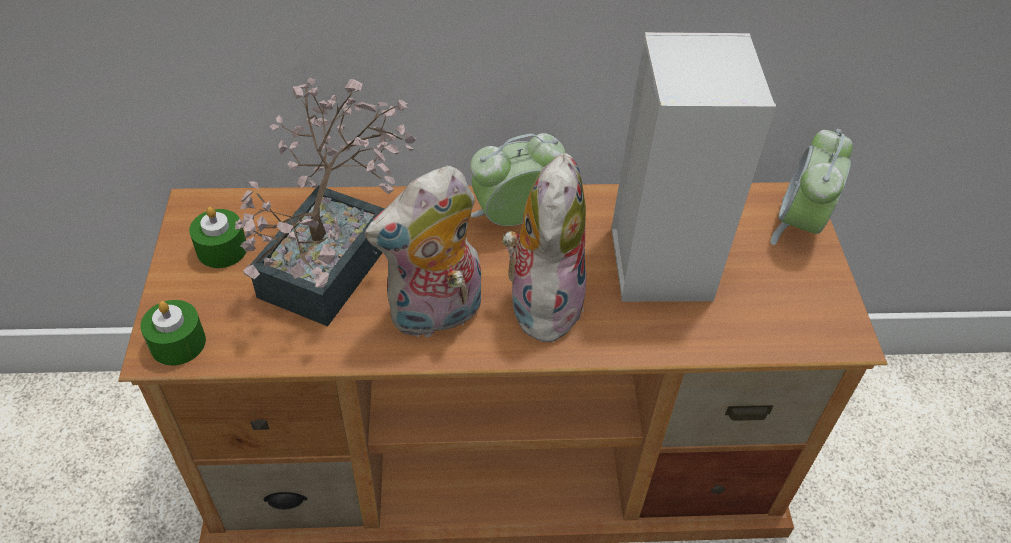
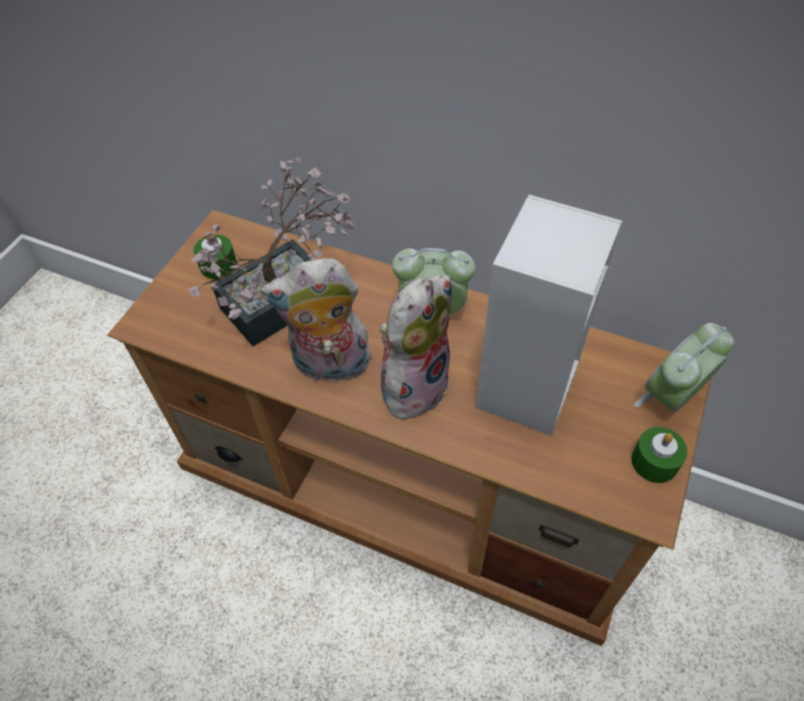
camera: 30 degrees right, 5 degrees up
green candle [140,300,206,366] -> green candle moved to [631,427,687,483]

